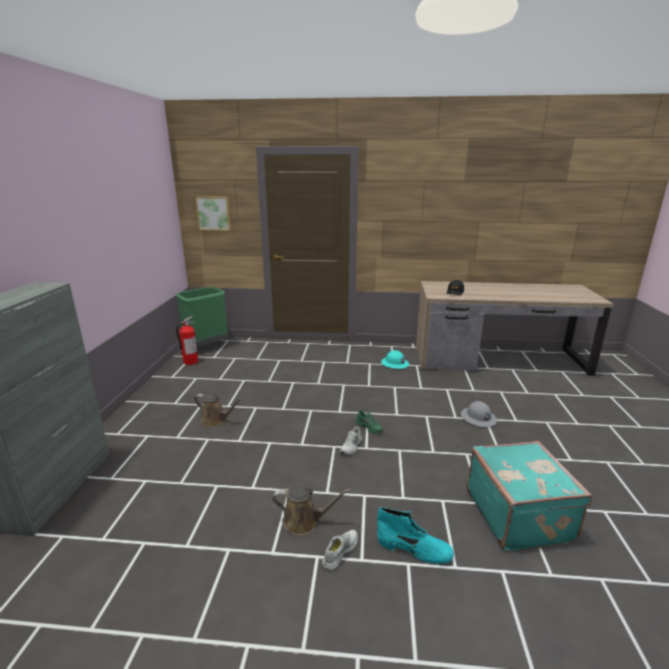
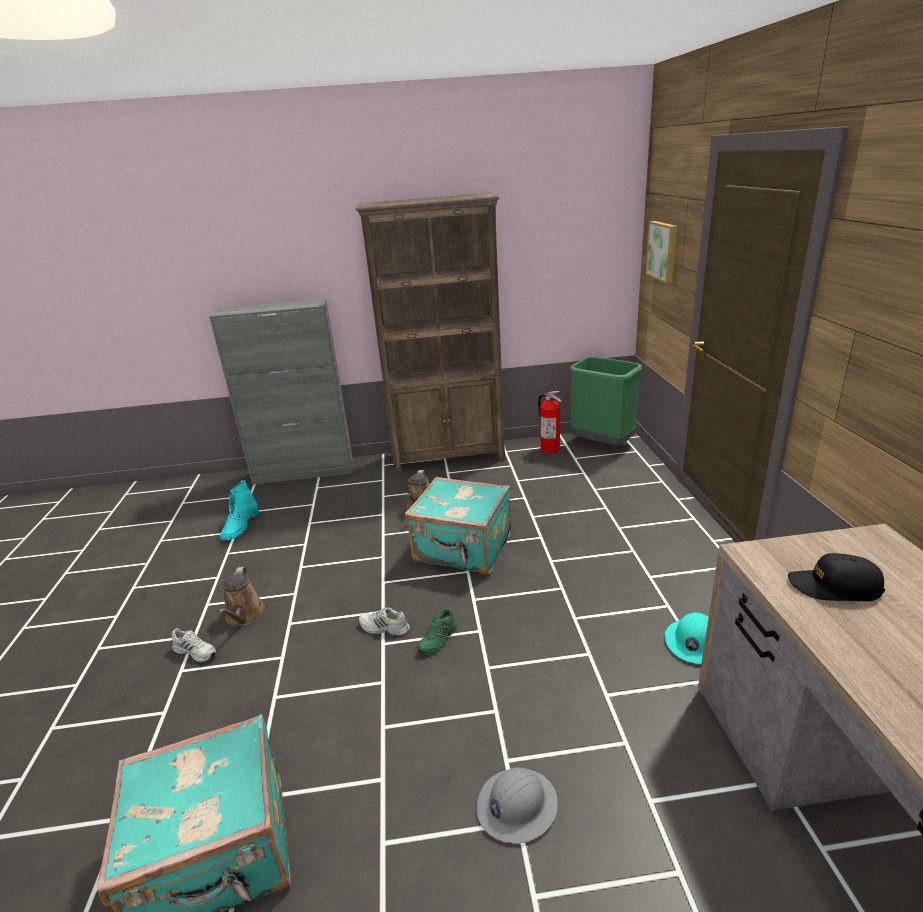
camera: 80 degrees right, 5 degrees up
turquoise boot [377,507,454,564] -> turquoise boot moved to [220,480,259,541]
none -> brown bookcase [355,193,505,473]
none -> turquoise suitcase [405,477,511,575]

